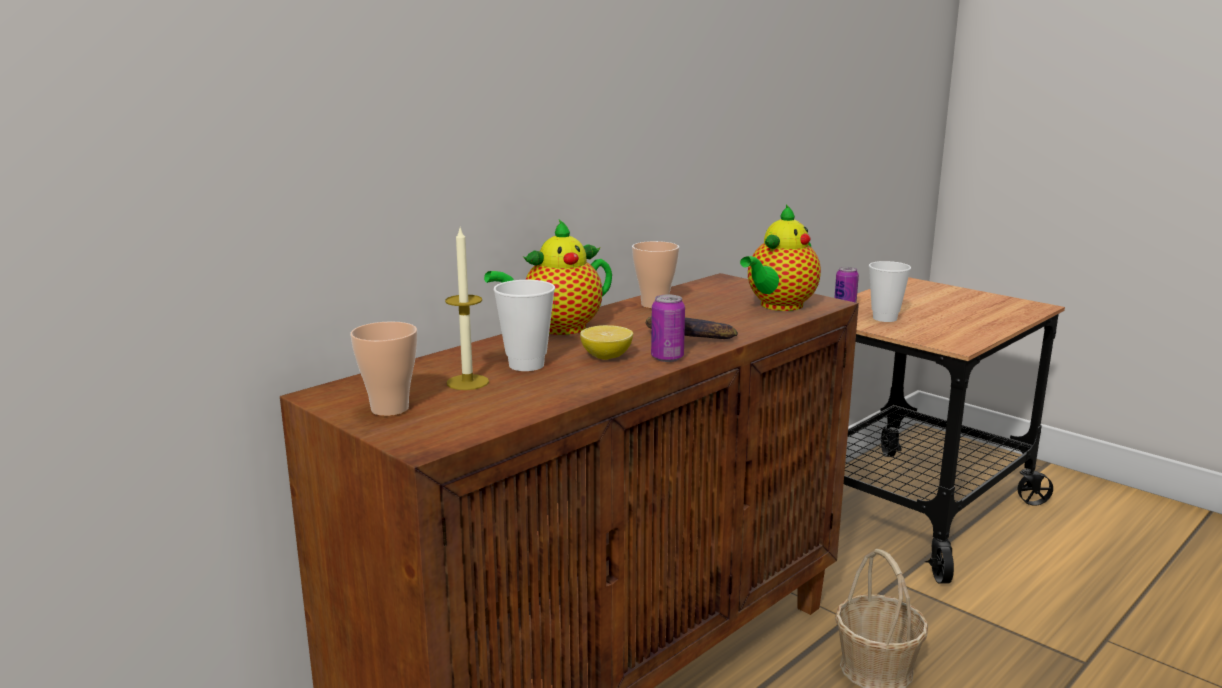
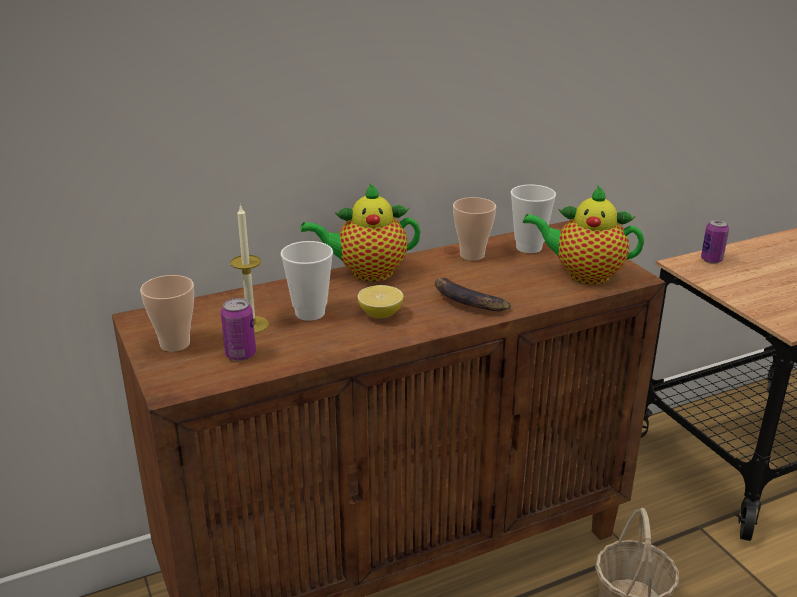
camera: 20 degrees right, 10 degrees up
can [651,294,685,362] -> can moved to [221,298,256,361]
teapot [740,204,821,311] -> teapot turned 45 degrees clockwise [523,185,644,285]
cup [869,261,911,322] -> cup moved to [511,184,556,253]

